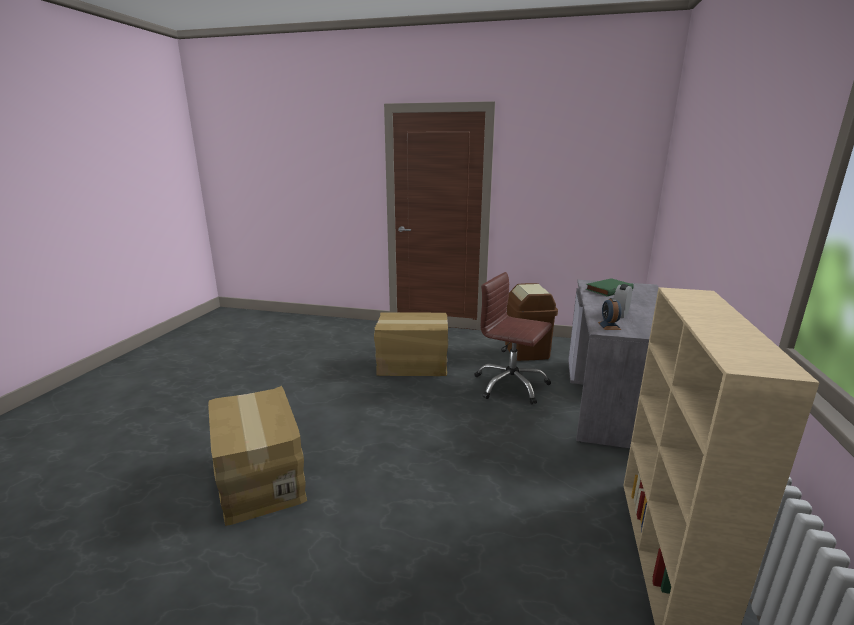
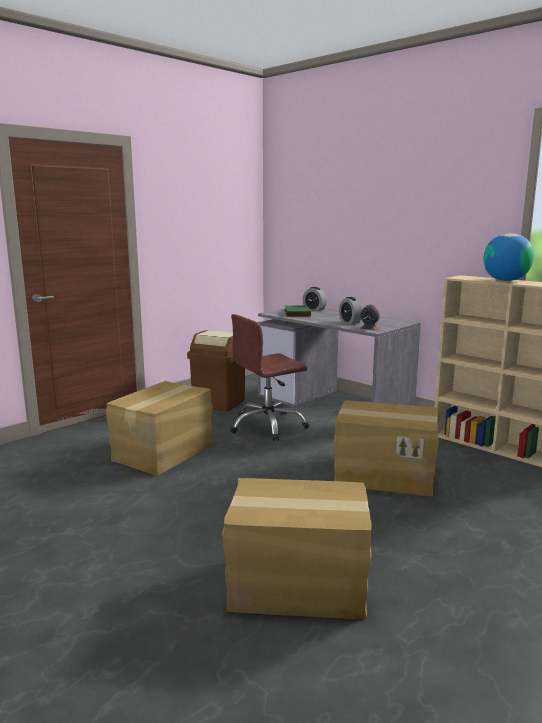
camera: 60 degrees left, 5 degrees down
none -> alarm clock [303,287,327,311]
none -> cardboard box [334,400,439,496]
none -> globe [483,234,534,281]

